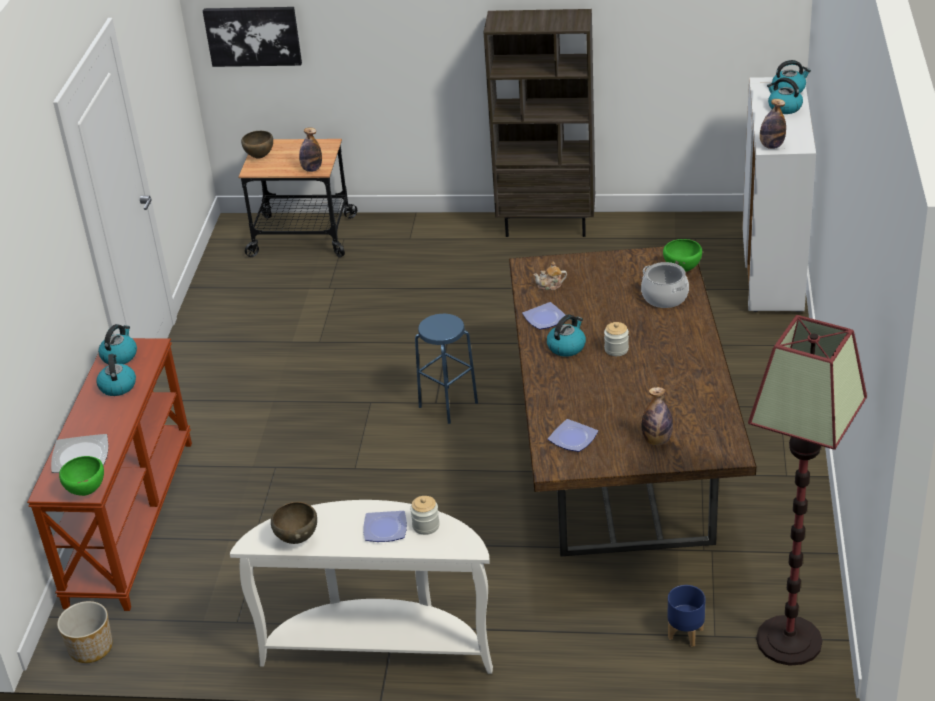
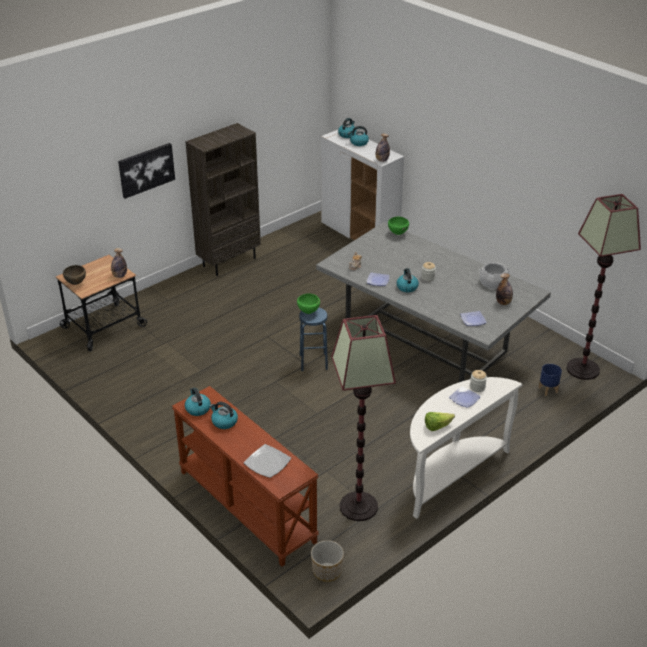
camera: 50 degrees left, 0 degrees up
green bowl [59,456,104,496] -> green bowl moved to [297,293,320,314]
picture [203,7,302,67] -> picture moved to [118,143,175,199]
brown bowl [271,502,317,544] -> lettuce [425,412,455,431]
brown dining table [509,247,757,557] -> grey dining table [316,222,551,382]
cooking pot [641,262,689,308] -> cooking pot moved to [479,262,510,289]
none -> floor lamp [331,315,396,521]

